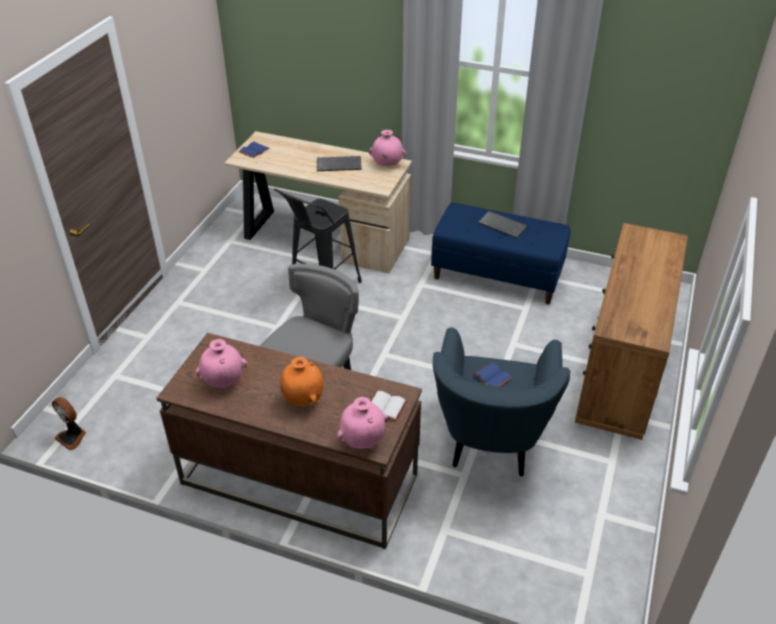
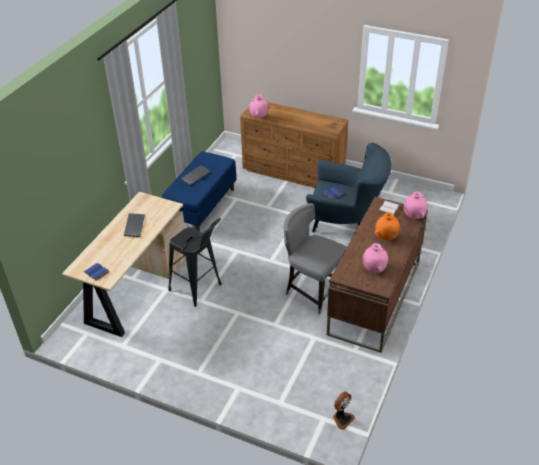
camera: 85 degrees left, 0 degrees up
pink vase [369,130,406,166] -> pink vase moved to [249,94,269,118]

